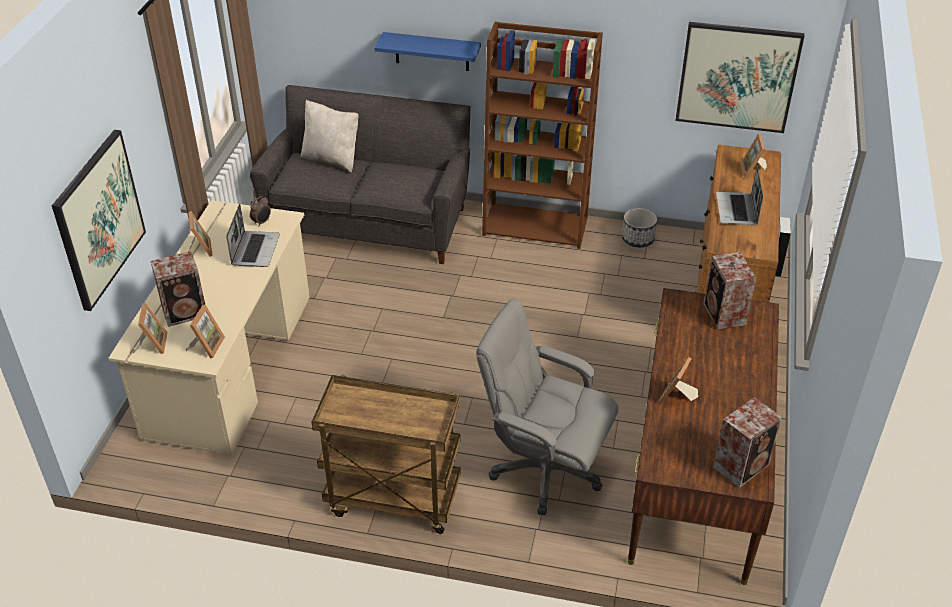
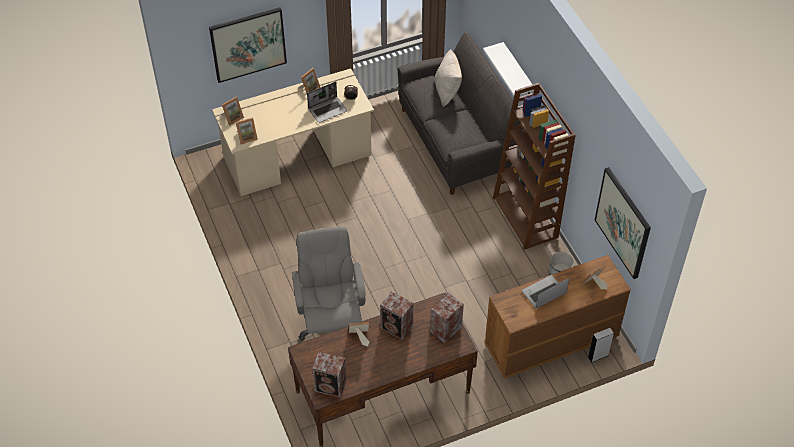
camera: 55 degrees right, 10 degrees up
speaker [151,251,205,327] -> speaker moved to [380,292,414,340]
brown cart [312,375,461,534] -> none
blue shelf [374,32,481,71] -> white shelf [483,42,534,96]

